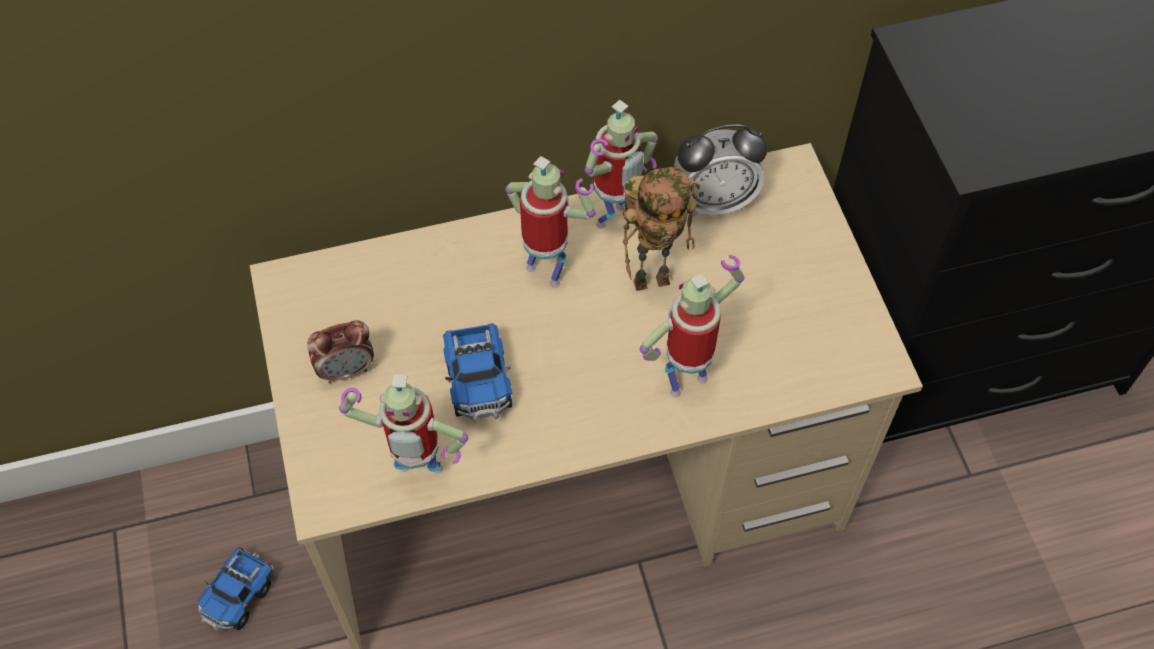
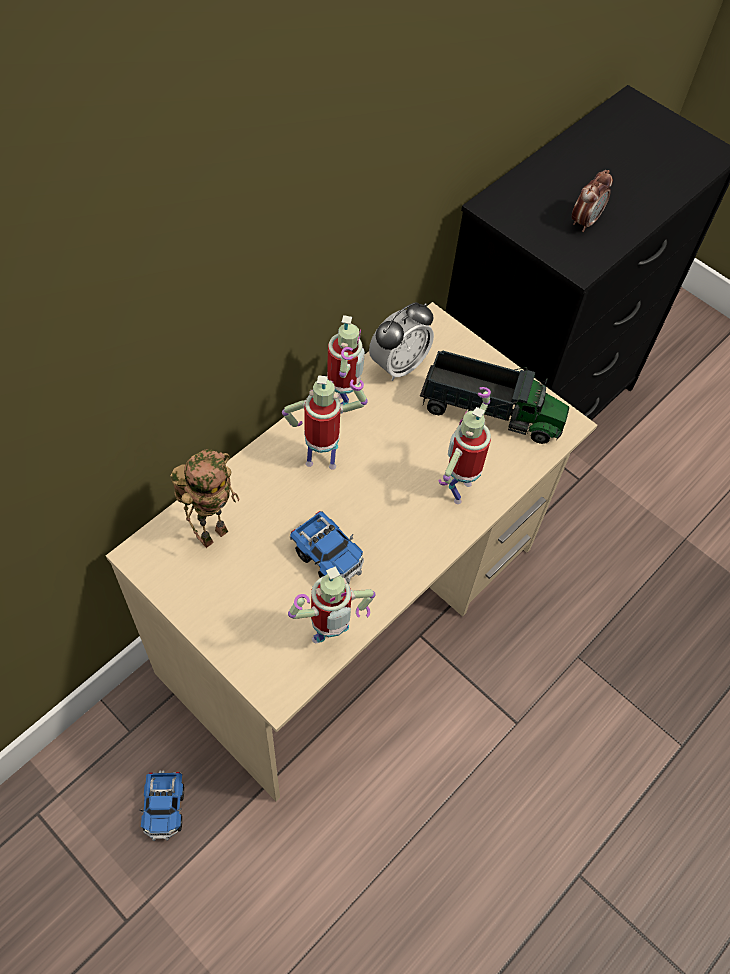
camera: 35 degrees left, 0 degrees up
alarm clock [307,320,374,383] -> alarm clock moved to [572,170,613,232]
toy robot [623,167,700,291] -> toy robot moved to [170,449,239,548]
none -> toy truck [420,351,569,444]

